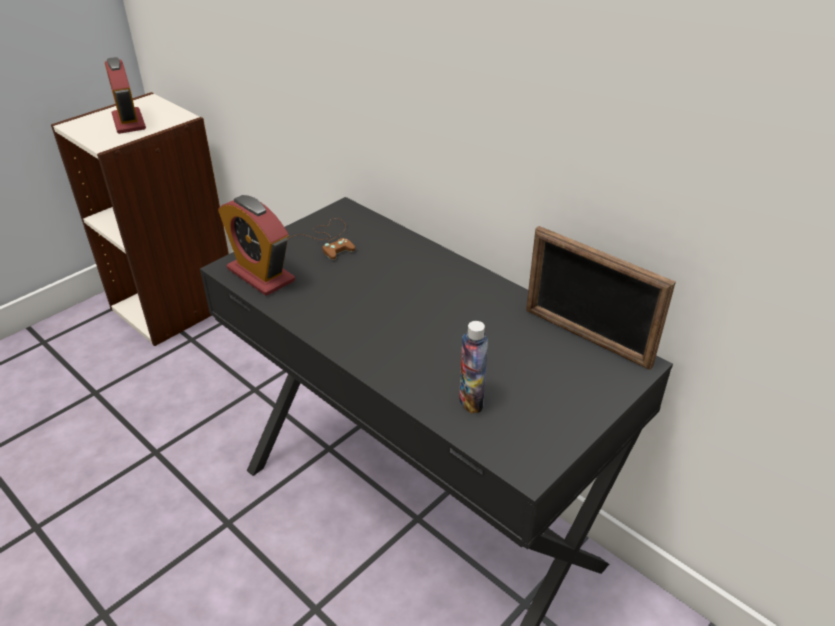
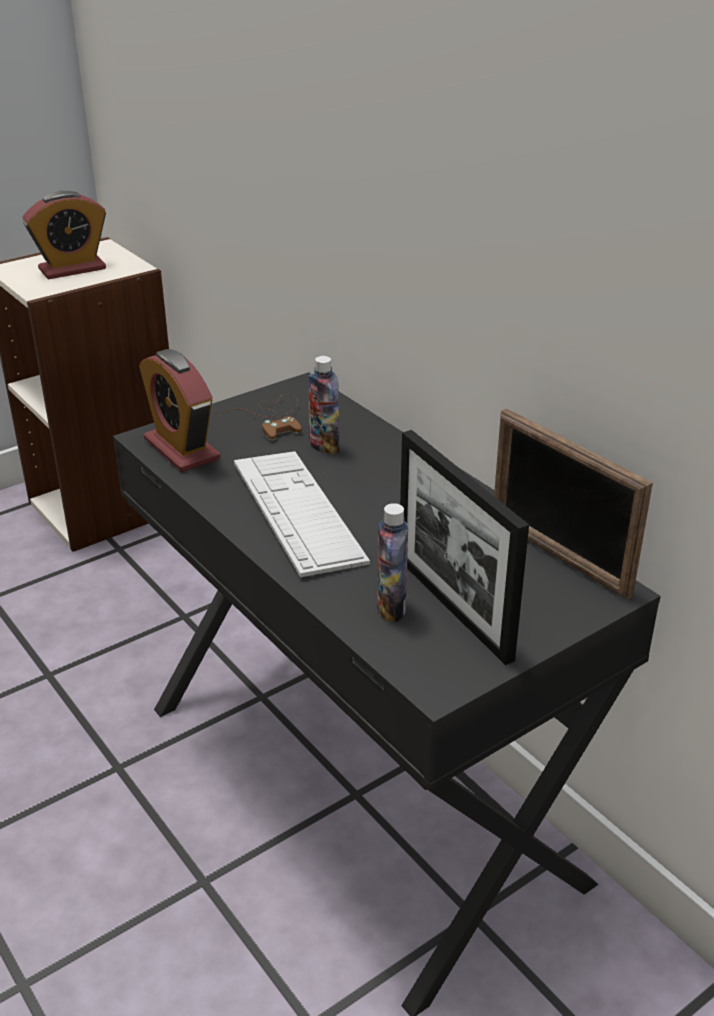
camera: 10 degrees right, 5 degrees down
alarm clock [105,57,146,134] -> alarm clock turned 105 degrees counterclockwise [22,191,106,279]
none -> keyboard [234,451,370,577]
none -> bottle [308,356,339,454]
none -> picture frame [400,430,529,665]

